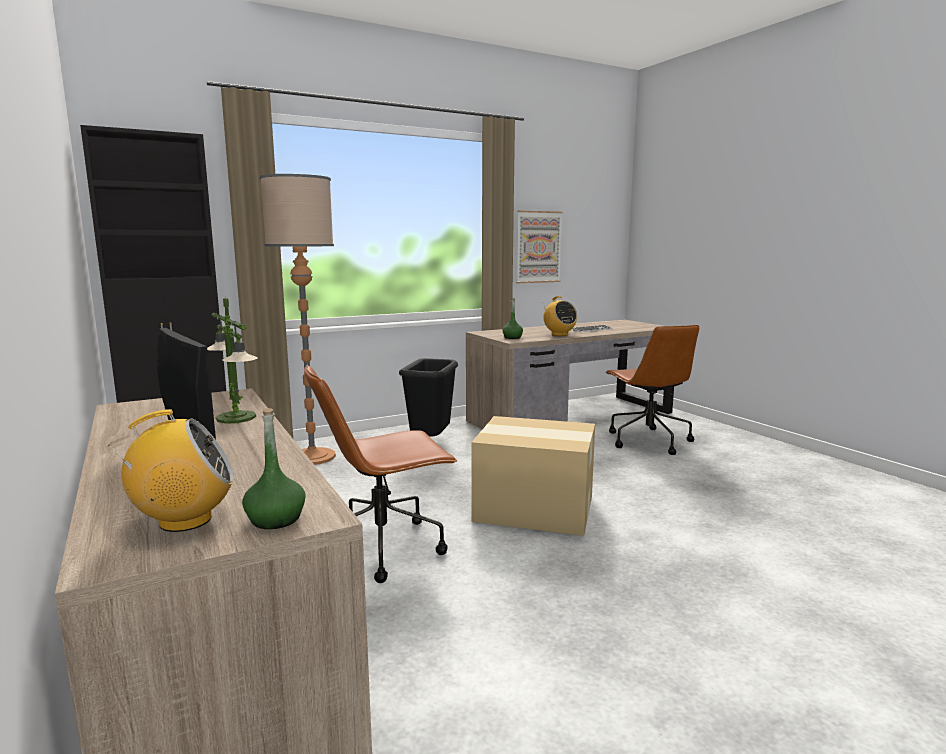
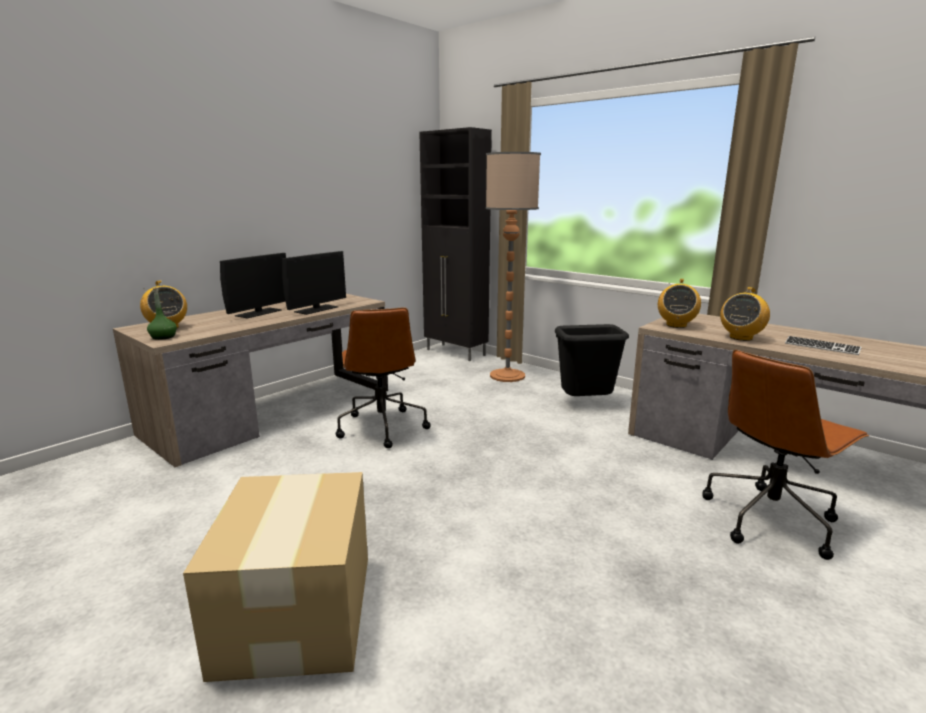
camera: 70 degrees right, 5 degrees up
table lamp [207,296,257,424] -> monitor [282,251,346,315]
brown office chair [304,365,457,583] -> brown office chair turned 150 degrees counterclockwise [335,307,431,448]
cardboard box [471,416,595,536] -> cardboard box moved to [183,472,368,682]
green bottle [502,298,523,339] -> radio [658,279,701,328]
picture [516,210,563,283] -> none

